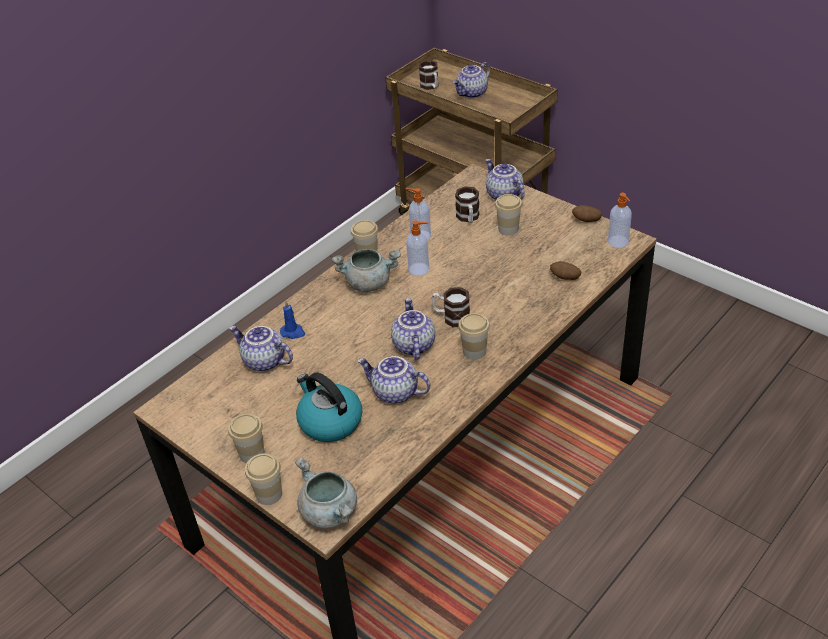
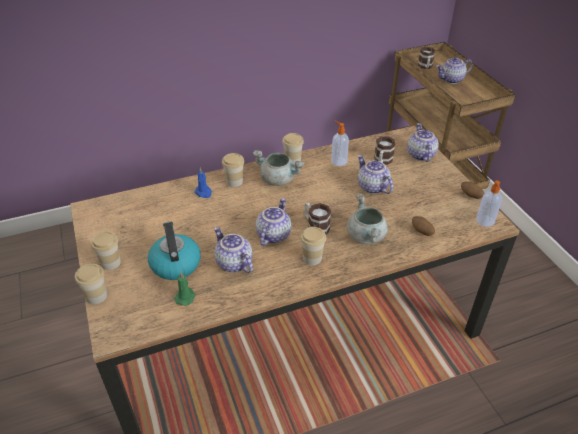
camera: 25 degrees right, 0 degrees up
teapot [229,326,293,372] -> teapot moved to [358,155,393,194]
grey cooking pot [295,458,357,529] -> grey cooking pot moved to [347,194,388,244]
soap dispenser [406,221,429,276] -> none
cup [495,194,522,236] -> cup moved to [222,153,244,187]
none -> green candle [174,272,196,306]

